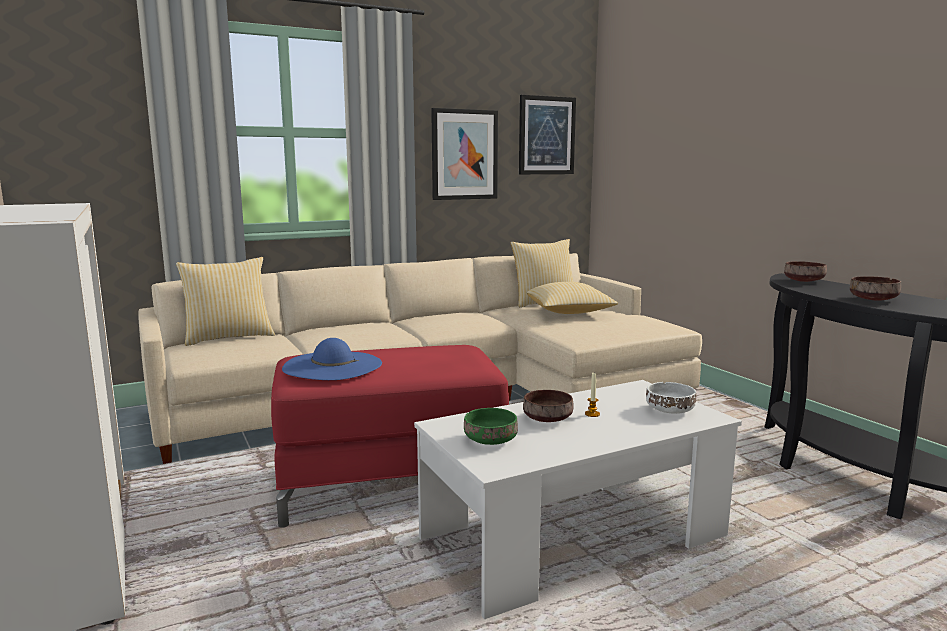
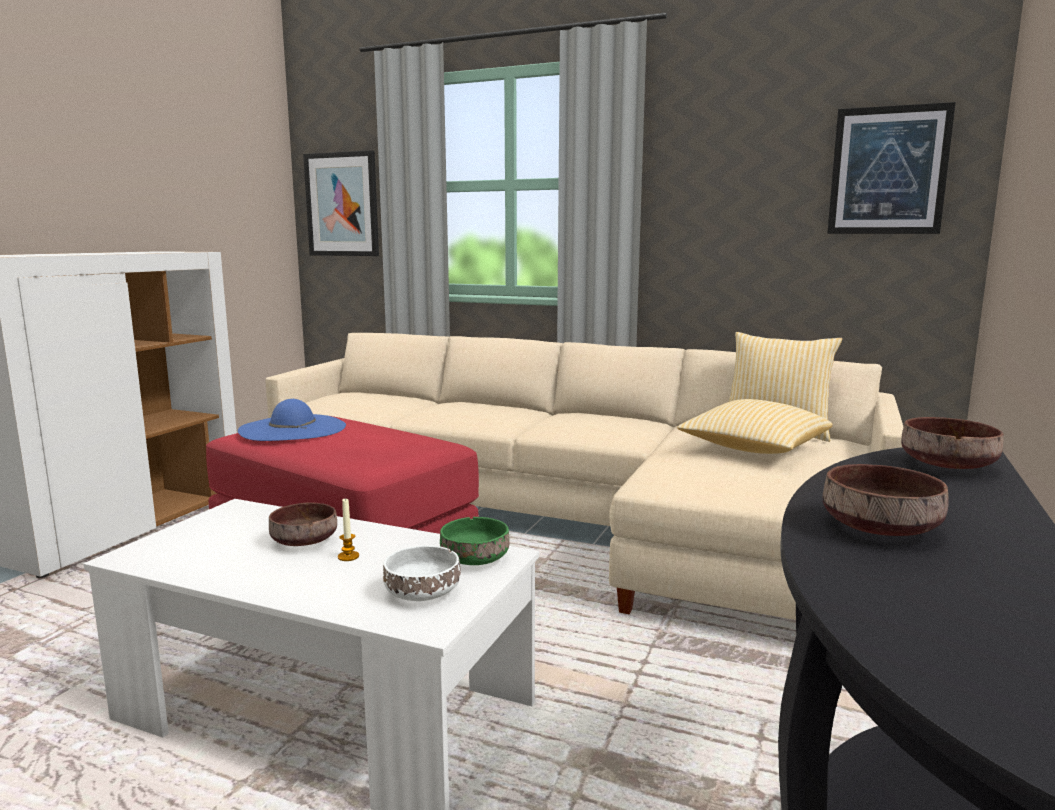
camera: 50 degrees right, 0 degrees up
pillow [176,257,275,346] -> none
picture [431,108,498,200] -> picture moved to [303,150,379,256]
green bowl [464,408,518,445] -> green bowl moved to [440,517,510,565]

